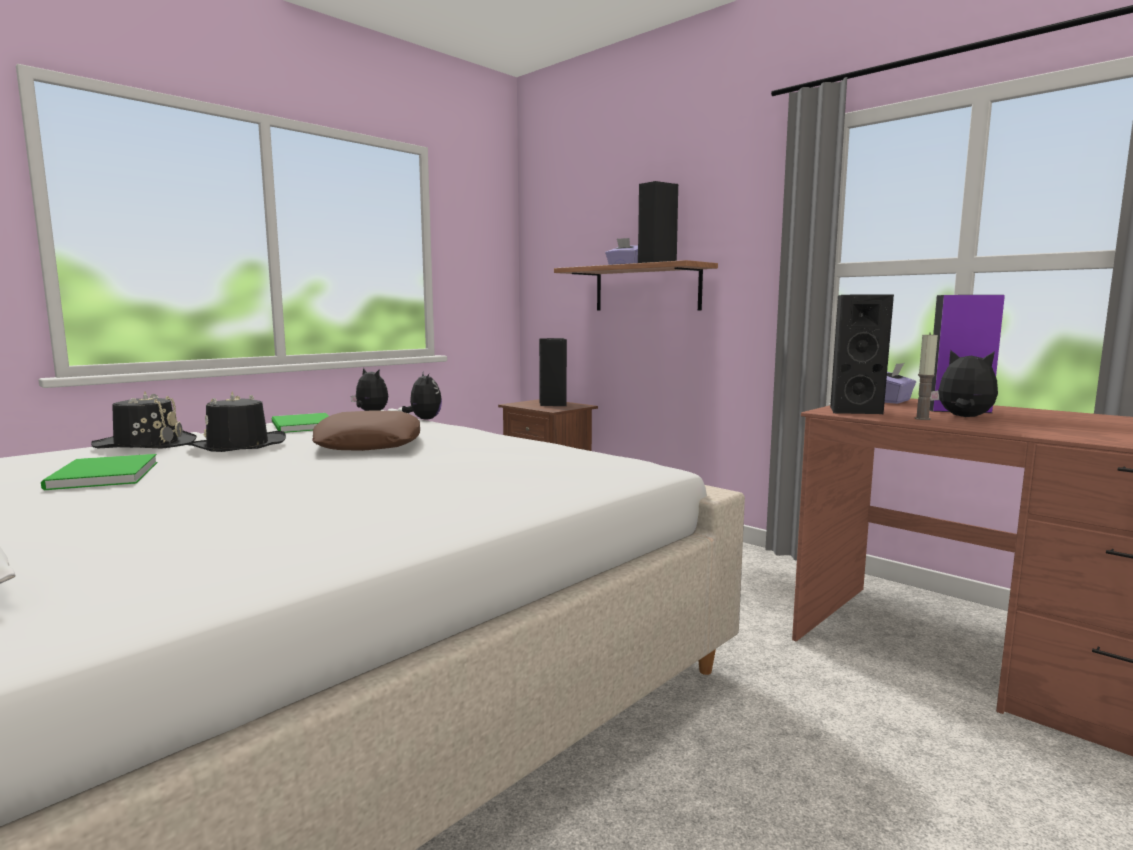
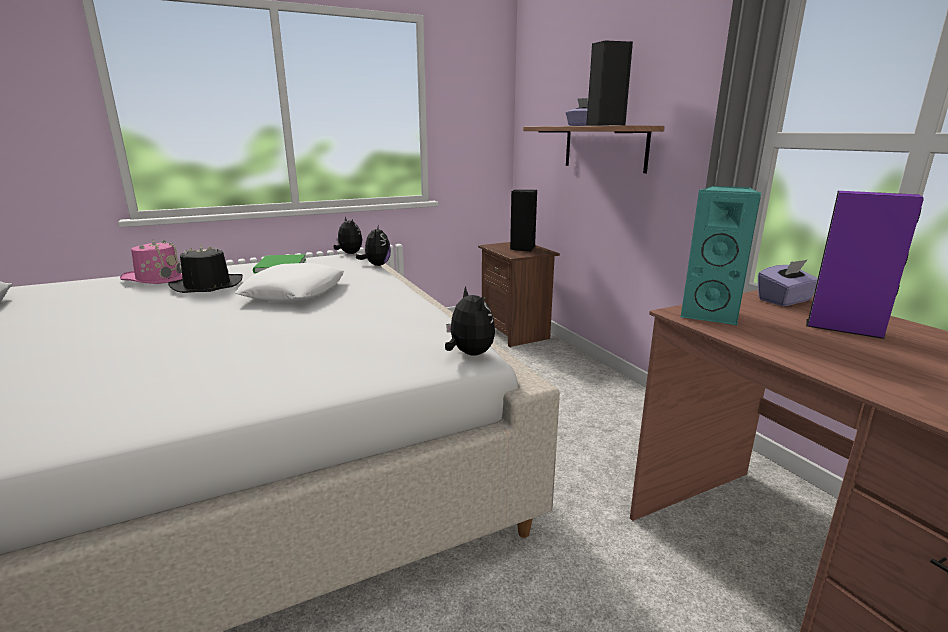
camera: 20 degrees right, 10 degrees up
green book [41,454,157,490] -> none
black hat [91,391,197,449] -> pink hat [120,240,182,284]
brown pillow [312,410,420,451] -> white pillow [235,263,344,302]
black speaker [830,295,894,414] -> turquoise speaker [680,186,761,325]
candle [915,332,938,420] -> none
plush toy [930,350,998,417] -> plush toy moved to [445,286,495,356]

